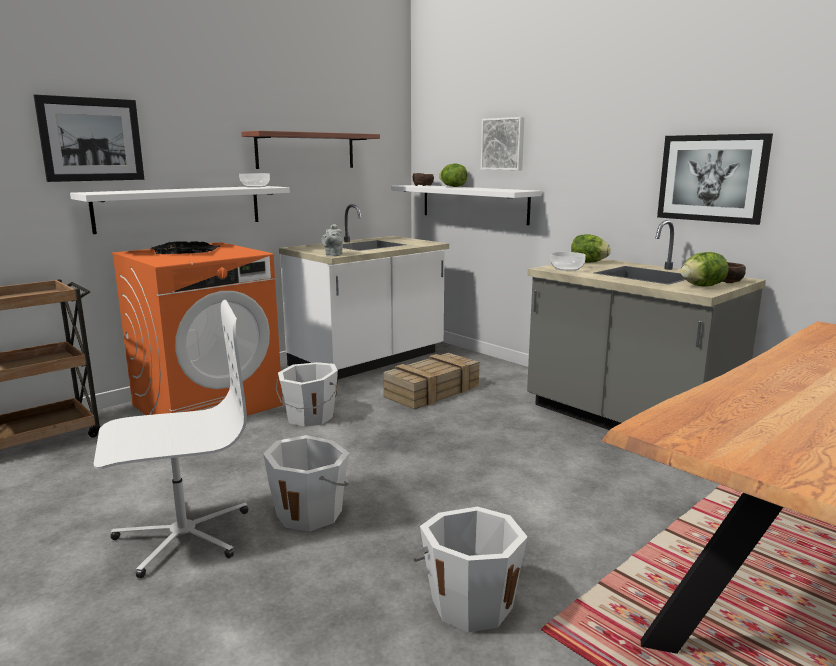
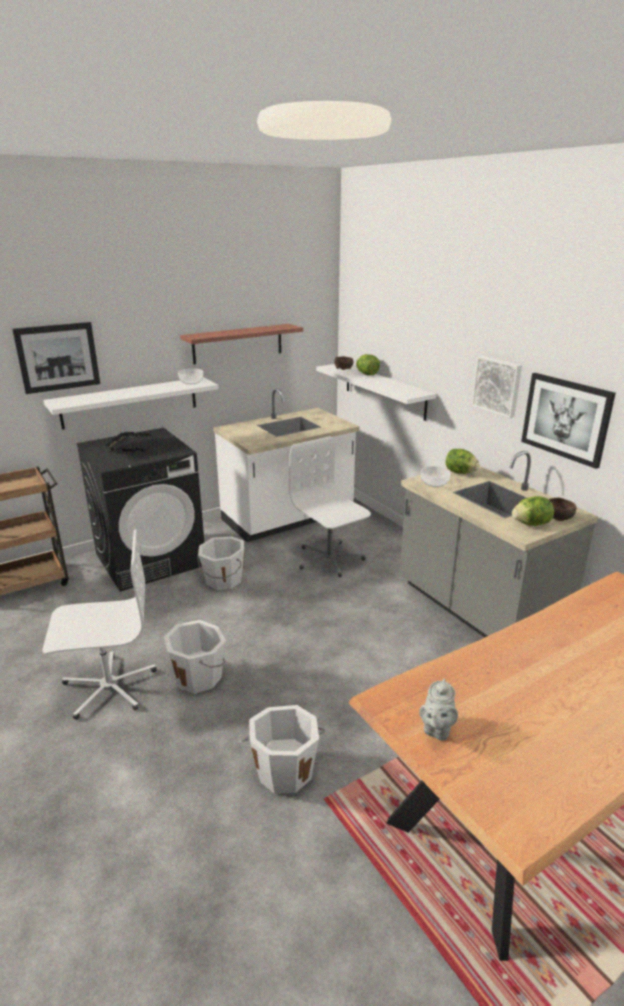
camera: 10 degrees right, 10 degrees up
orange washing machine [111,242,283,416] -> black washing machine [76,428,204,592]
grey teapot [322,224,343,256] -> grey teapot moved to [419,679,458,741]
crate [383,353,480,410] -> white office chair [289,436,371,577]
picture [481,117,524,170] -> picture moved to [472,355,522,418]

